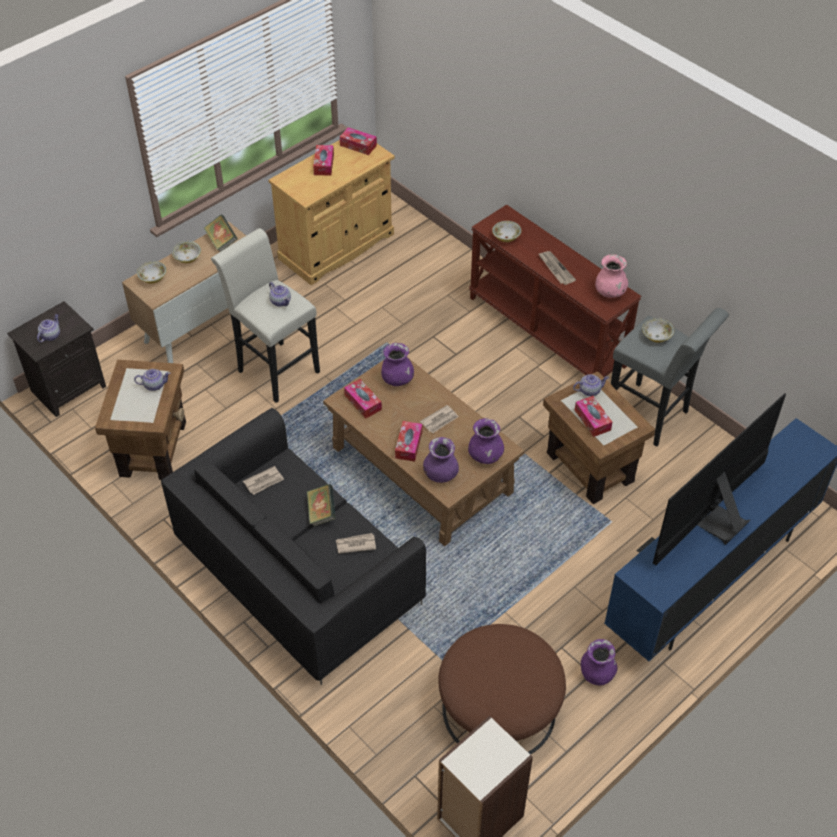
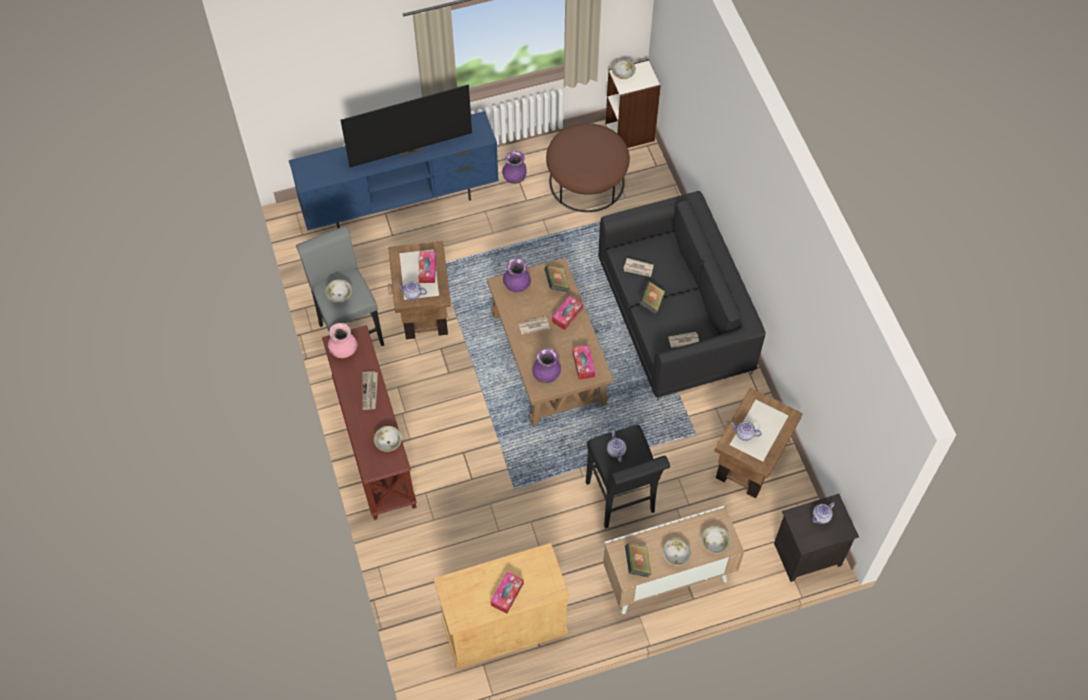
camera: 155 degrees left, 10 degrees up
white stool [211,228,320,403] -> black stool [586,425,670,529]
tissue box [340,127,377,155] -> none
purple vase [423,437,459,483] -> book [544,265,570,292]
none -> bowl [612,60,636,79]

